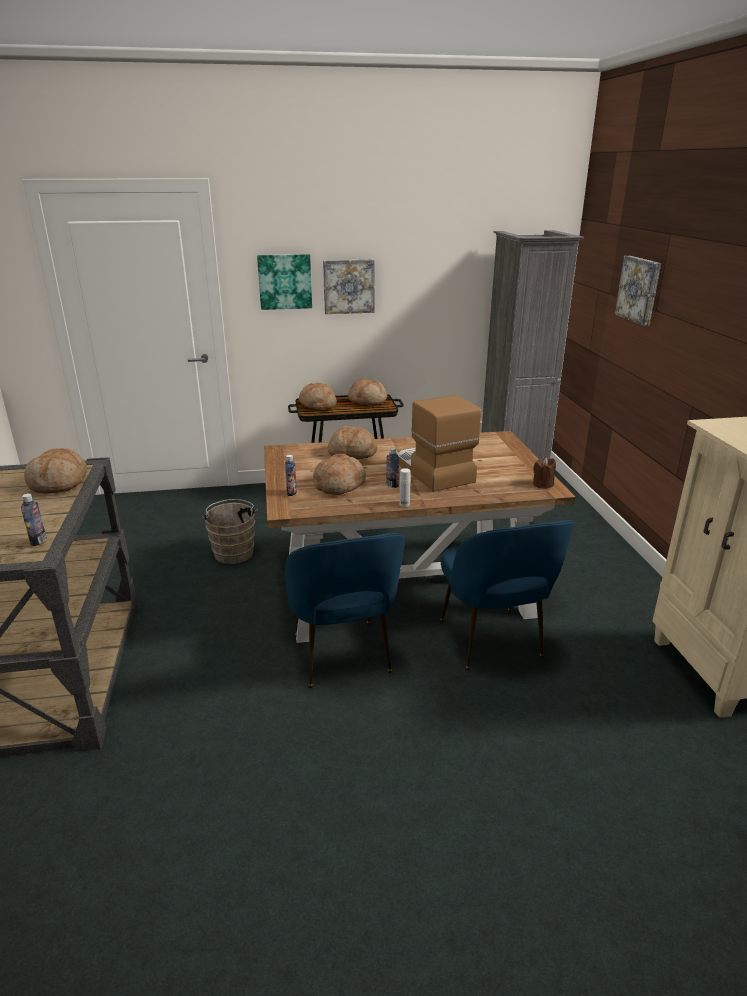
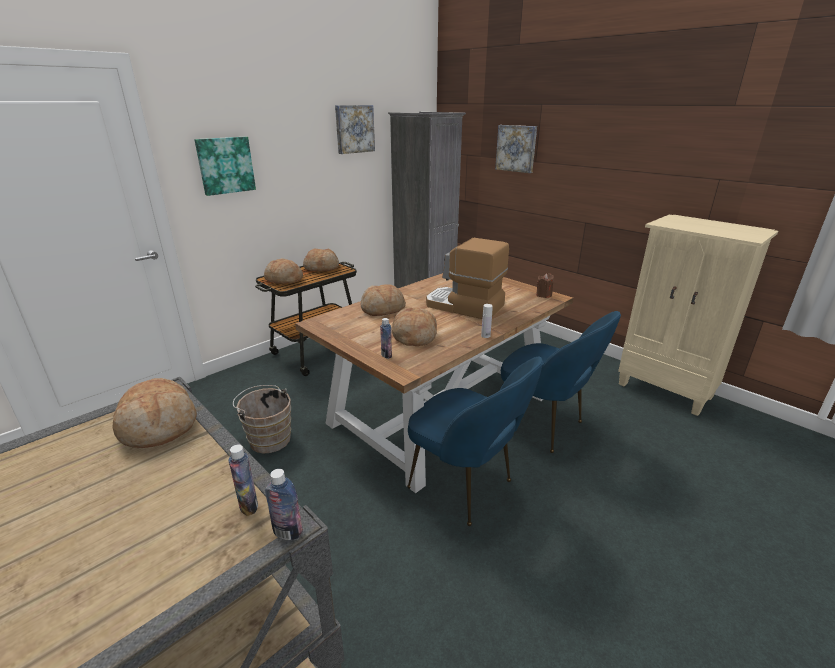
camera: 35 degrees left, 0 degrees up
picture [323,259,375,314] -> picture moved to [335,105,375,154]
bottle [386,448,399,488] -> bottle moved to [265,469,303,540]

